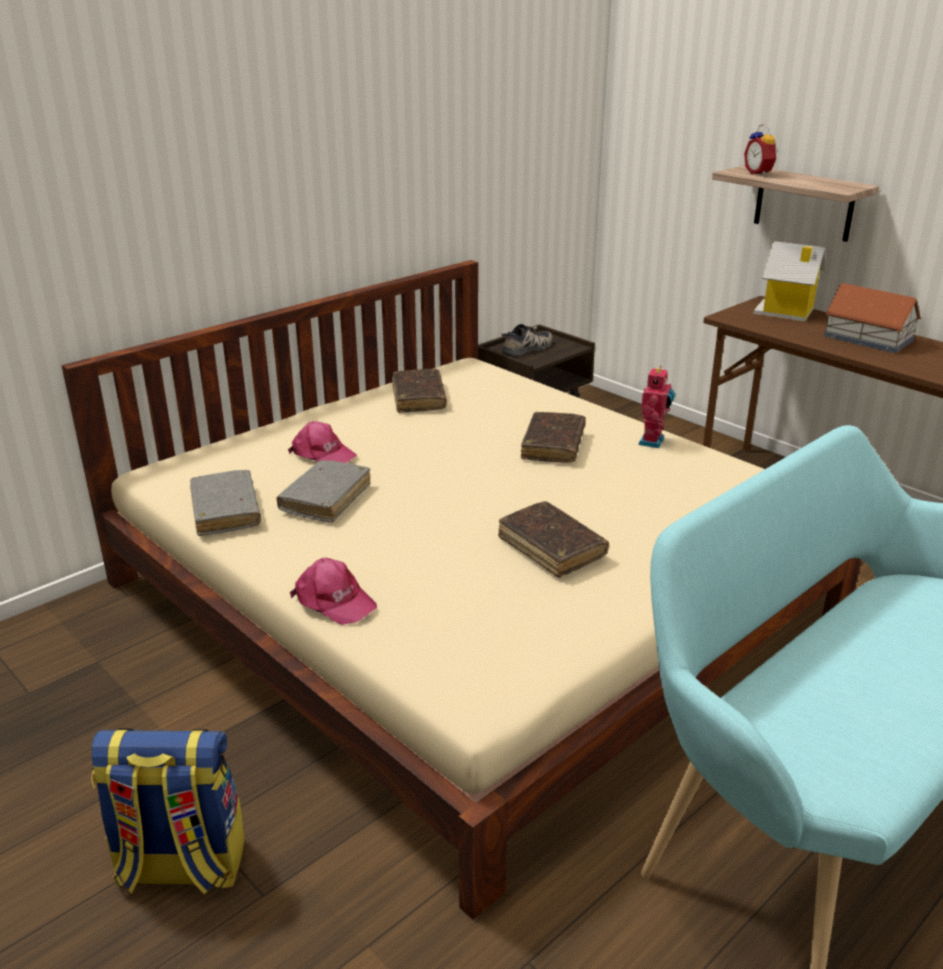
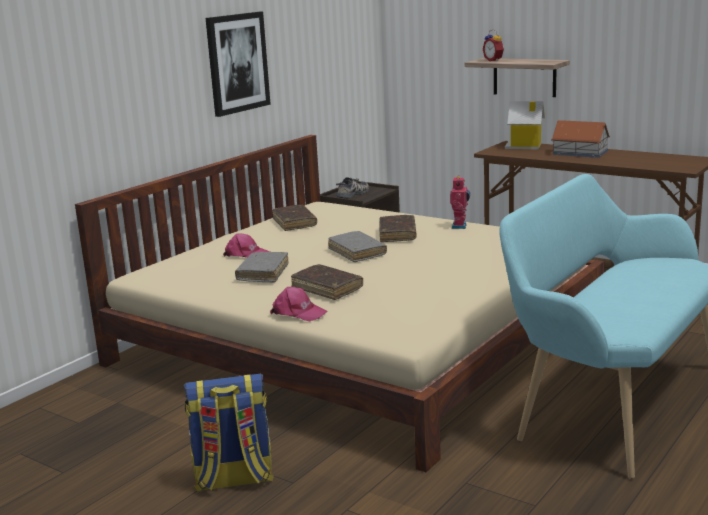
camera: 10 degrees left, 10 degrees down
grey book [190,470,261,536] -> grey book moved to [328,231,387,262]
brown book [498,501,609,577] -> brown book moved to [291,264,363,300]
none -> picture [206,12,271,117]

